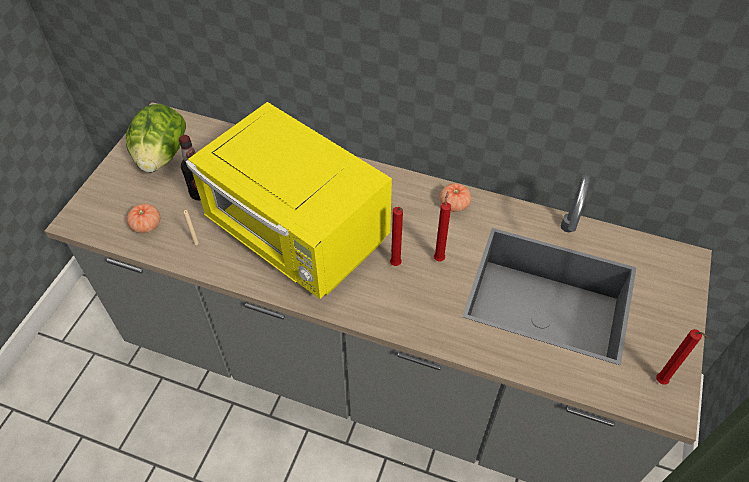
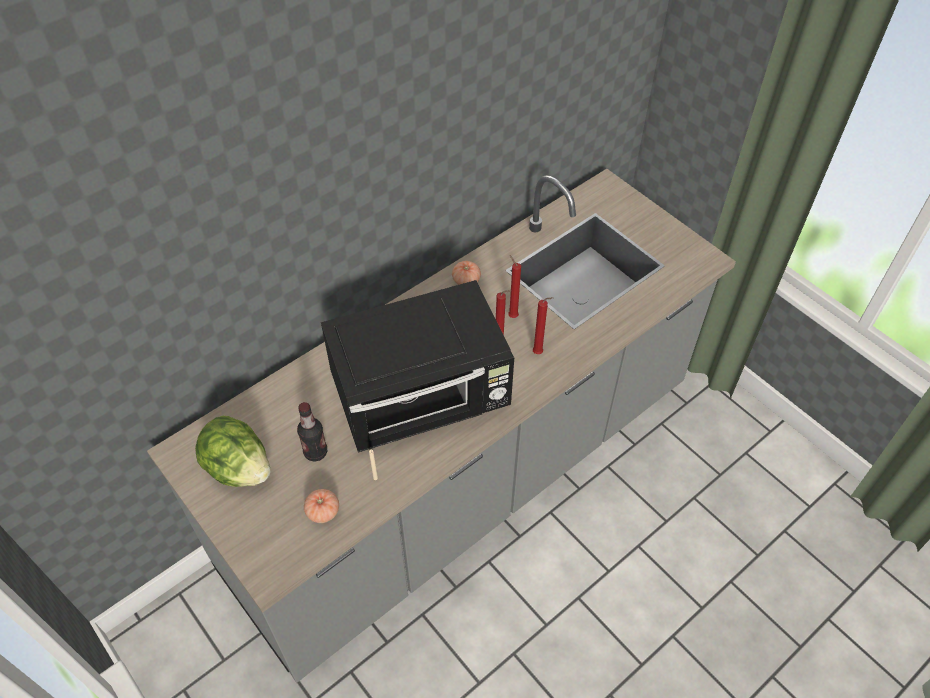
camera: 60 degrees left, 0 degrees up
yellow microwave [186,102,392,299] -> black microwave [321,280,514,452]
red candle [656,329,709,385] -> red candle moved to [533,297,553,354]

